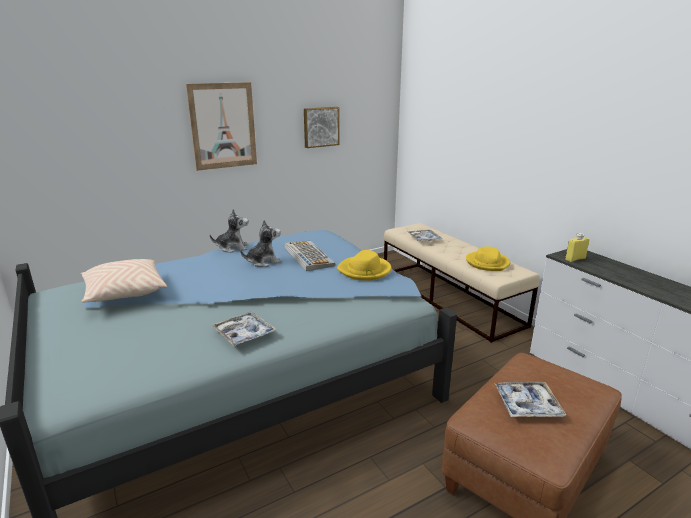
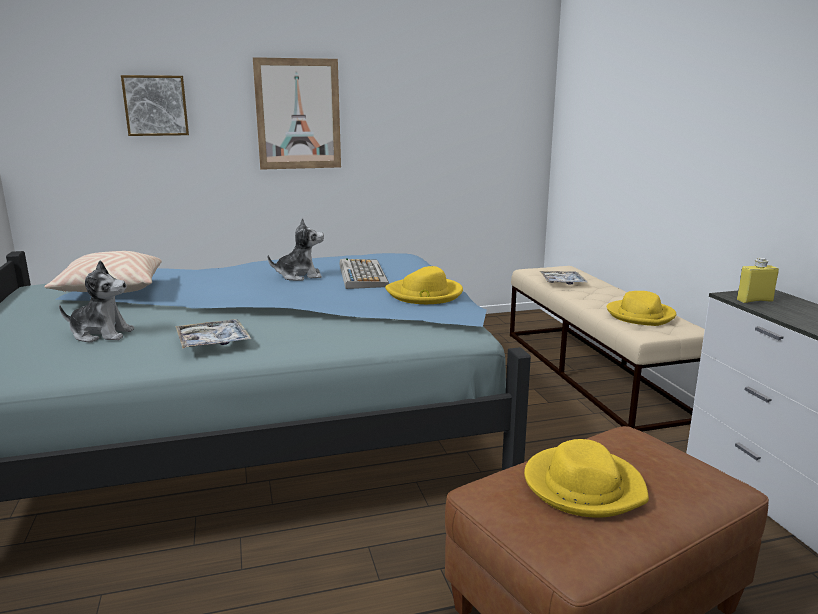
camera: 15 degrees right, 5 degrees down
plush toy [210,209,248,253] -> plush toy moved to [59,260,134,343]
picture [304,107,340,148] -> picture moved to [121,75,189,136]
tray [494,382,566,417] -> yellow hat [524,439,649,518]

